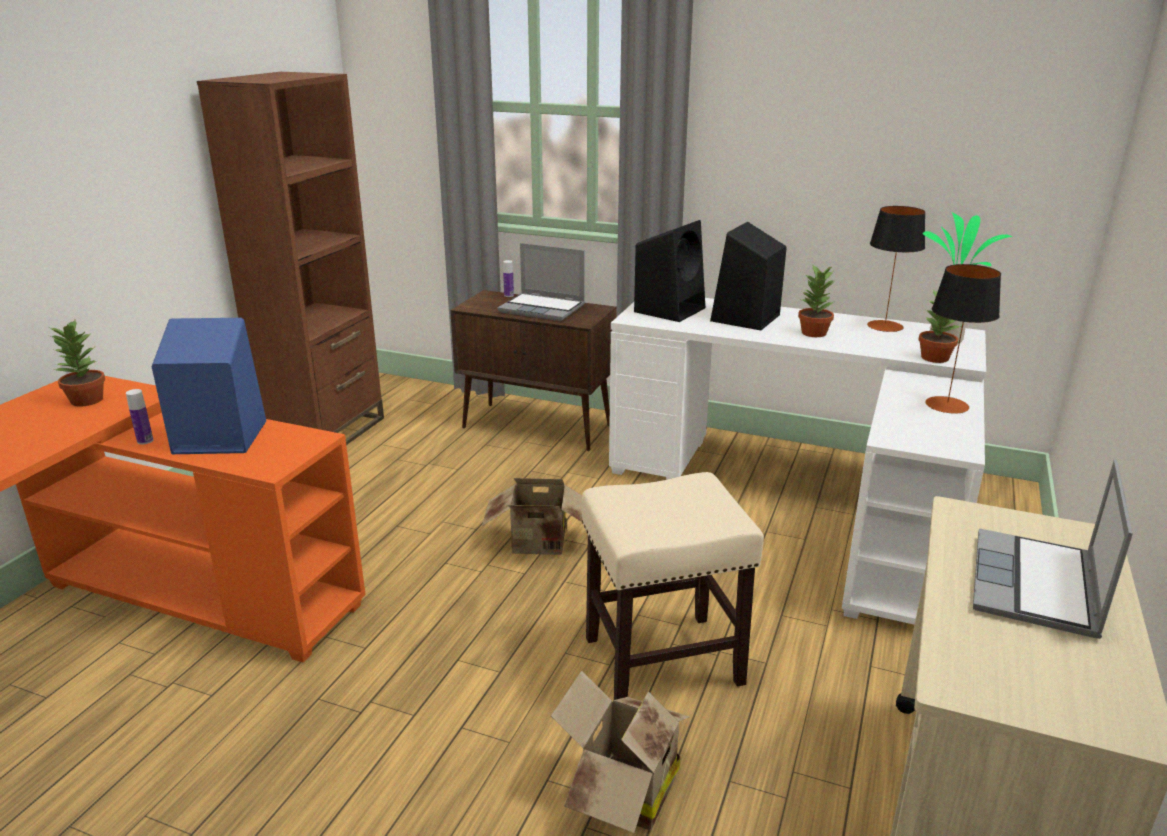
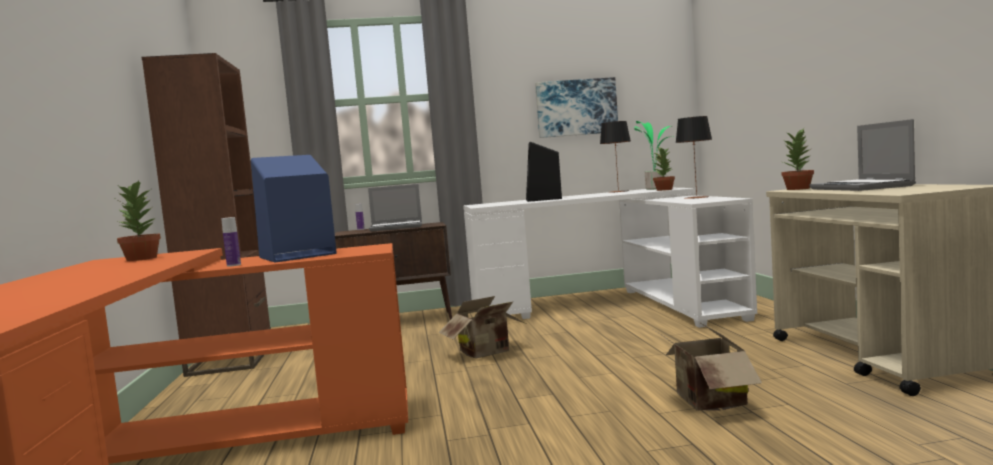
camera: 30 degrees left, 20 degrees down
beige stool [582,472,764,700] -> none
black speaker [634,220,705,322] -> none
potted plant [798,265,835,337] -> potted plant moved to [782,128,814,190]
none -> picture [535,77,618,138]

